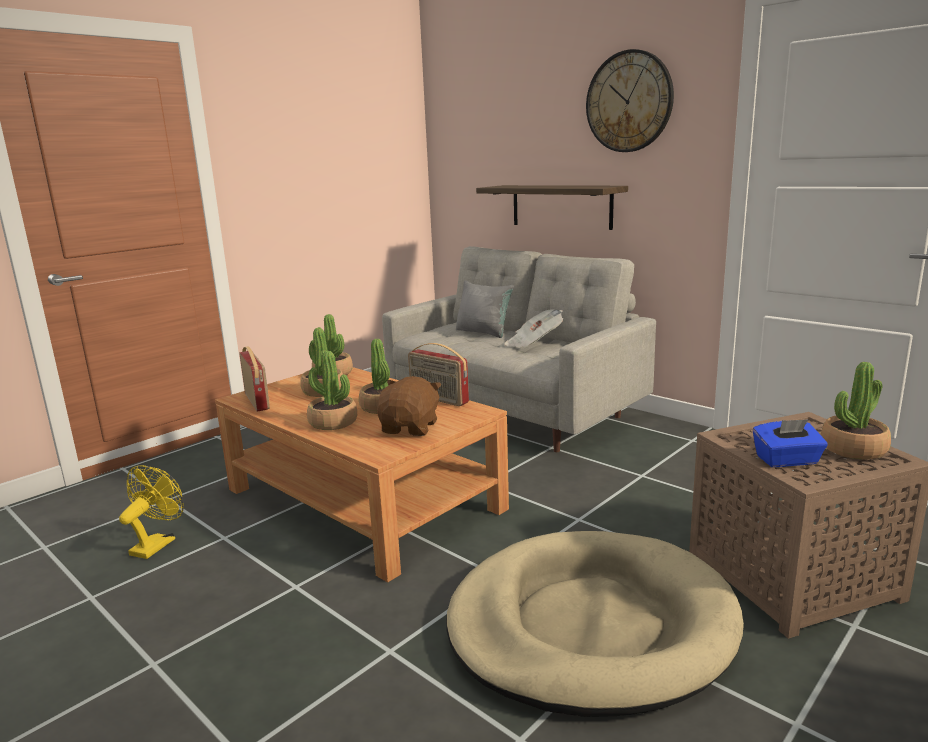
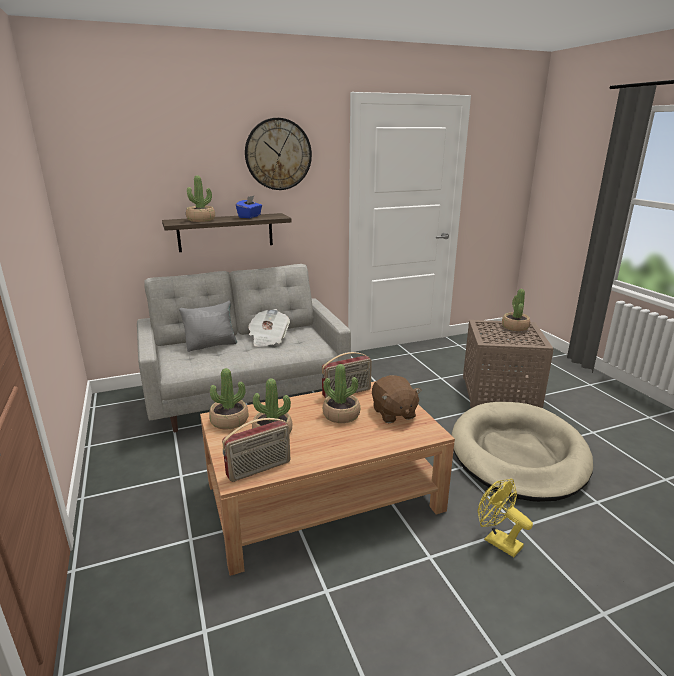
camera: 65 degrees left, 5 degrees up
yellow fan [119,465,184,559] -> yellow fan moved to [478,479,533,557]
radio [239,346,270,412] -> radio turned 150 degrees clockwise [222,418,290,482]
potted plant [307,351,357,430] -> potted plant moved to [186,176,215,222]
brown plush toy [377,376,441,436] -> brown plush toy turned 150 degrees counterclockwise [372,375,422,423]
blue tissue box [753,419,828,467] -> blue tissue box moved to [236,196,262,218]

